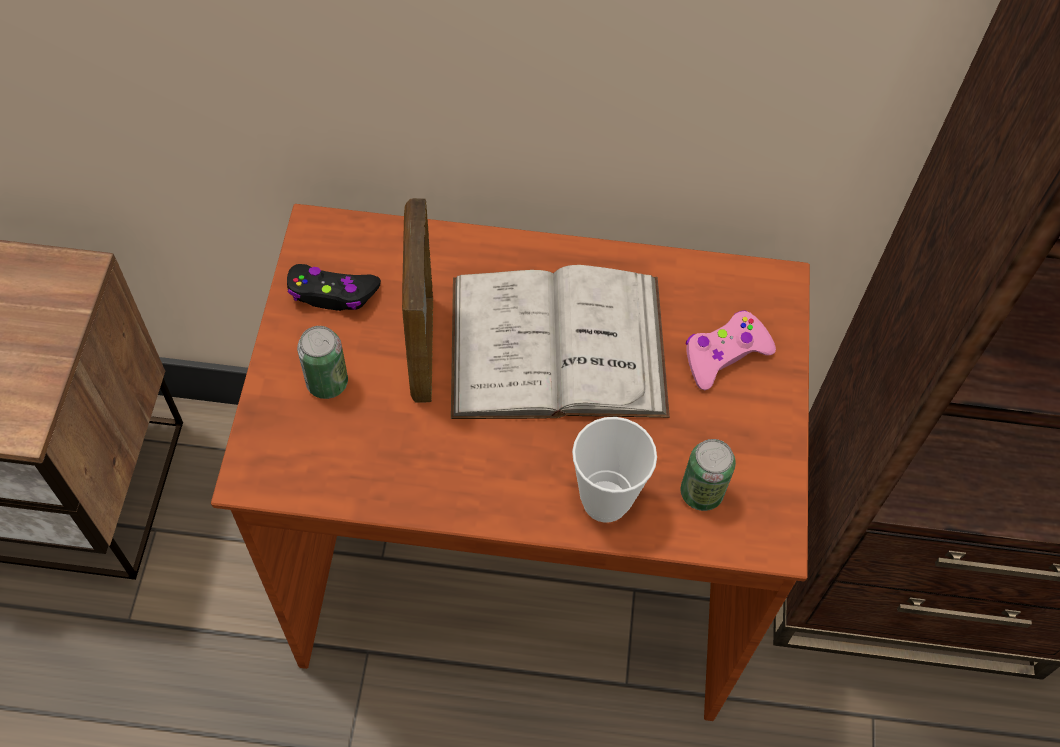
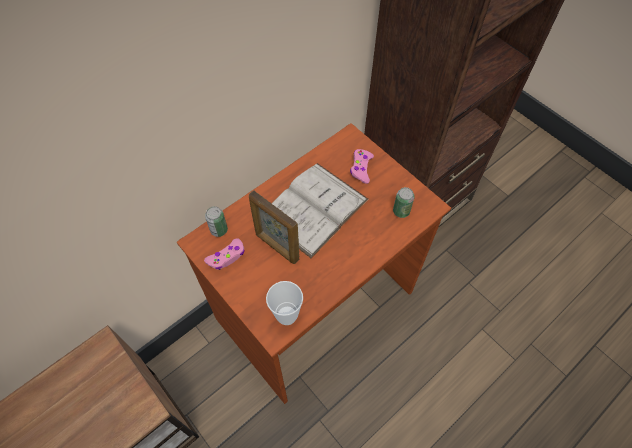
camera: 45 degrees left, 0 degrees up
black game controller [287,264,381,311] -> pink game controller [204,238,245,270]
can [297,326,348,399] -> can moved to [205,206,228,237]
cup [572,417,657,523] -> cup moved to [266,281,303,325]

